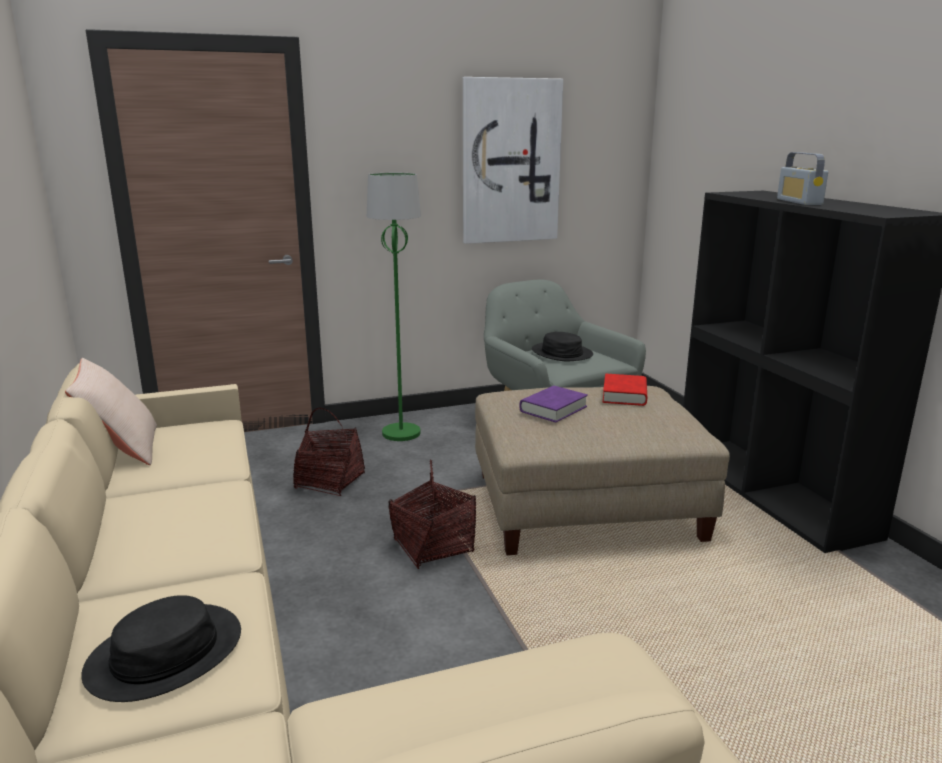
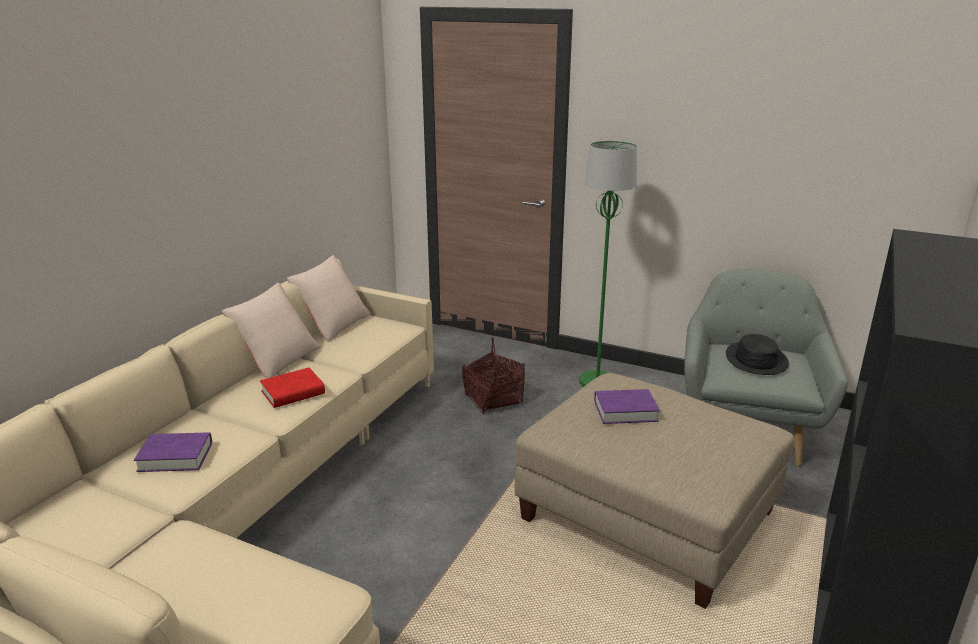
camera: 45 degrees right, 5 degrees up
black hat [81,595,241,702] -> purple book [134,432,212,472]
basket [389,460,476,569] -> none
picture [463,77,563,244] -> none
red book [603,374,647,406] -> red book moved to [260,368,325,408]
radio [777,152,828,205] -> none
none -> beige pillow [222,283,320,379]

